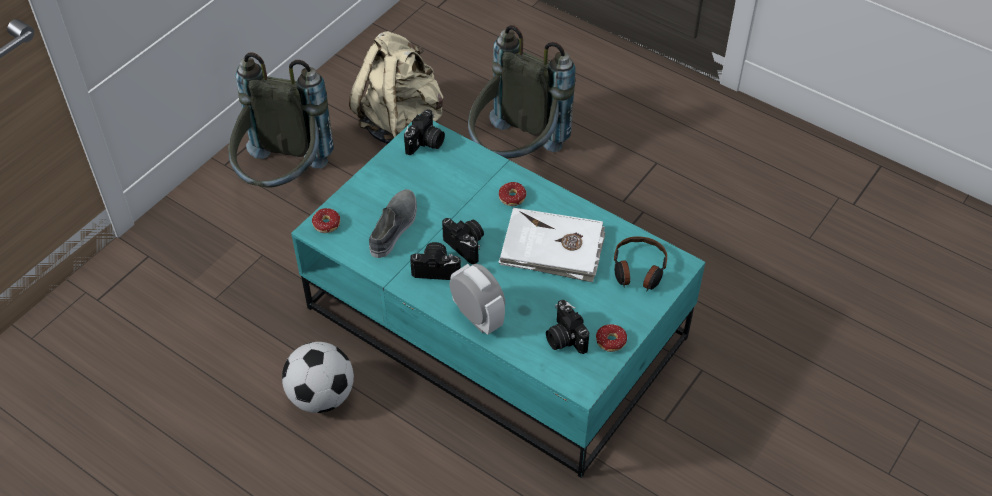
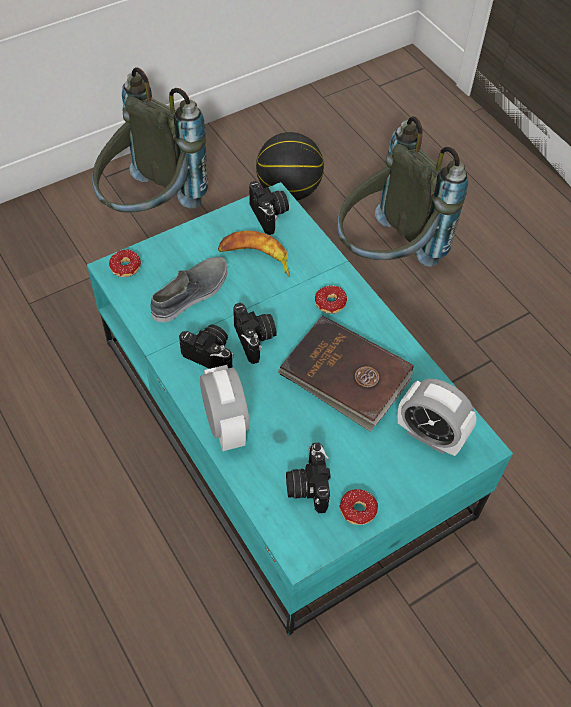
camera: 20 degrees right, 5 degrees up
football [282,342,354,413] -> none
beige backpack [349,31,444,144] -> basketball [256,132,324,200]
camera [404,109,445,155] -> camera turned 75 degrees counterclockwise [249,181,289,235]
white book [498,208,606,282] -> brown book [278,315,414,431]
headphones [614,236,667,292] -> alarm clock [398,379,477,456]
none -> banana [218,231,290,277]

